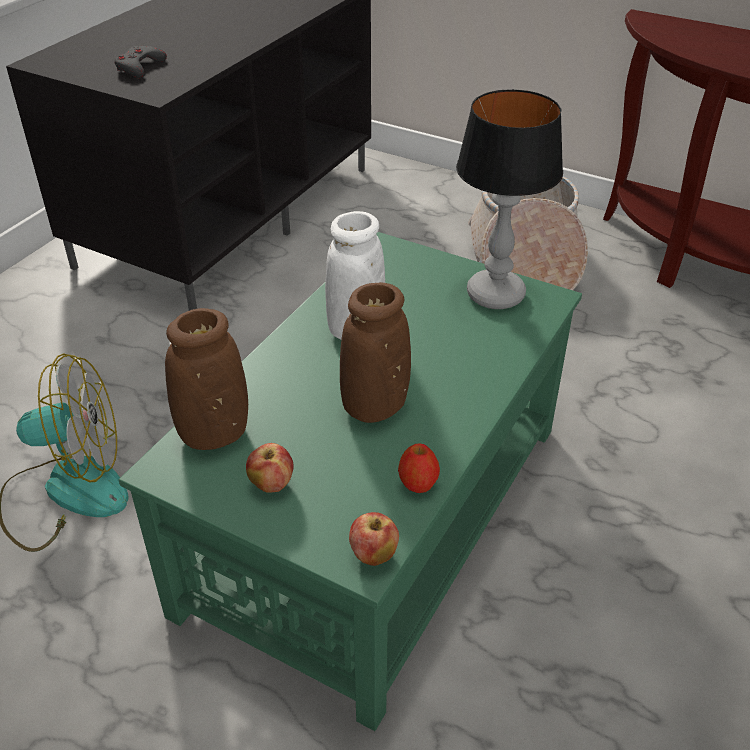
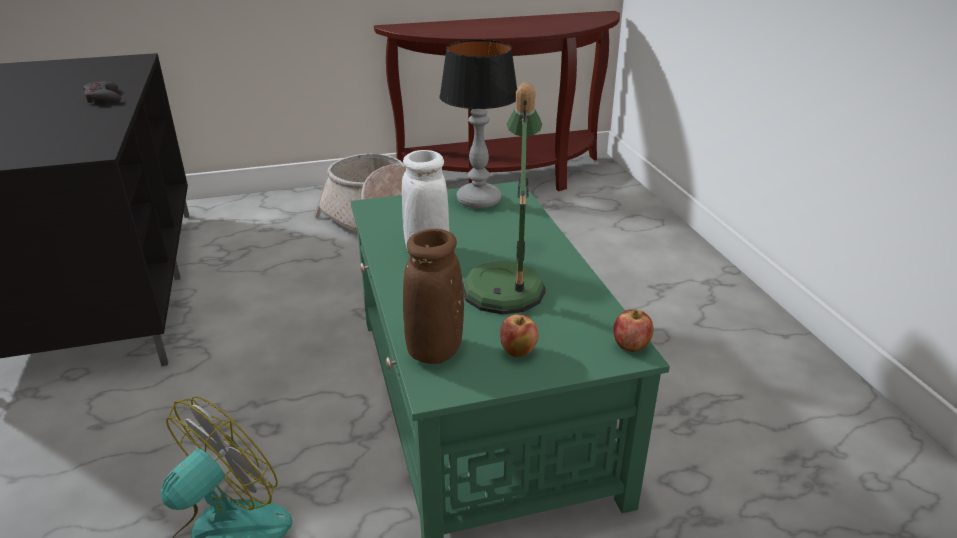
camera: 45 degrees left, 10 degrees down
grey game controller [114,46,167,78] -> grey game controller moved to [83,81,121,103]
brown vase [340,282,411,423] -> table lamp [463,83,546,314]
apple [398,443,440,493] -> none

